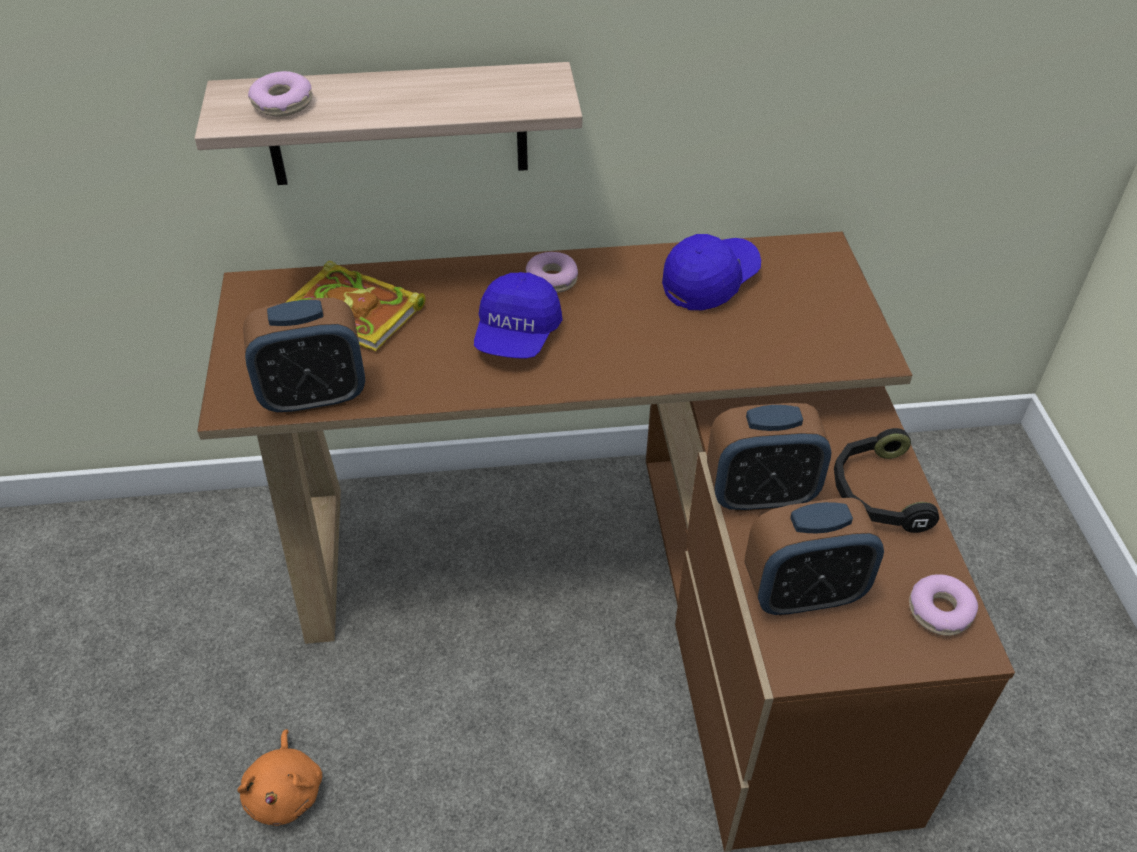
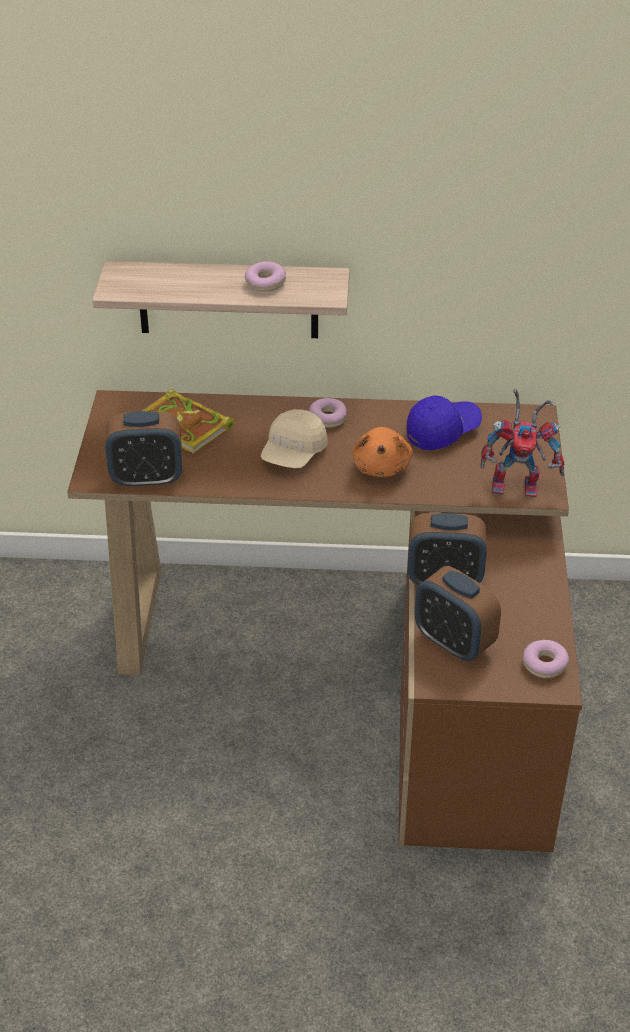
camera: 10 degrees right, 5 degrees down
orange plush toy [237,729,322,826] -> orange plush toy moved to [352,427,413,477]
donut [248,71,313,117] -> donut moved to [245,261,286,292]
blue cap [474,272,563,359] -> beige cap [261,409,328,468]
alarm clock [745,498,884,616] -> alarm clock turned 45 degrees clockwise [415,566,501,661]
black headphones [834,428,939,533] -> none
none -> toy robot [481,389,565,497]

